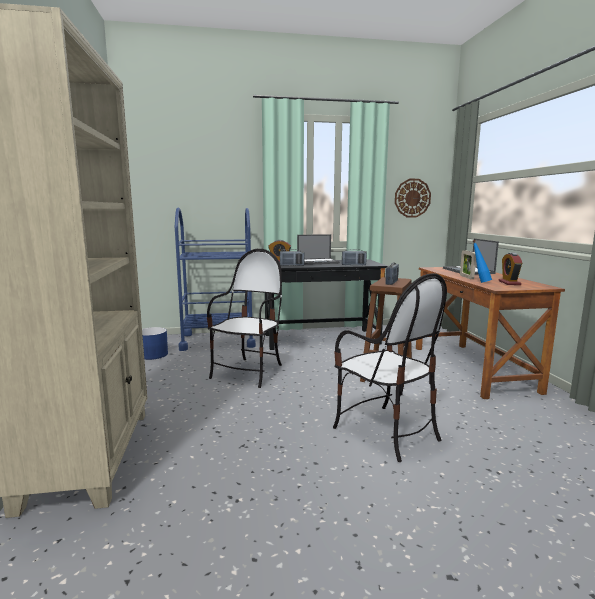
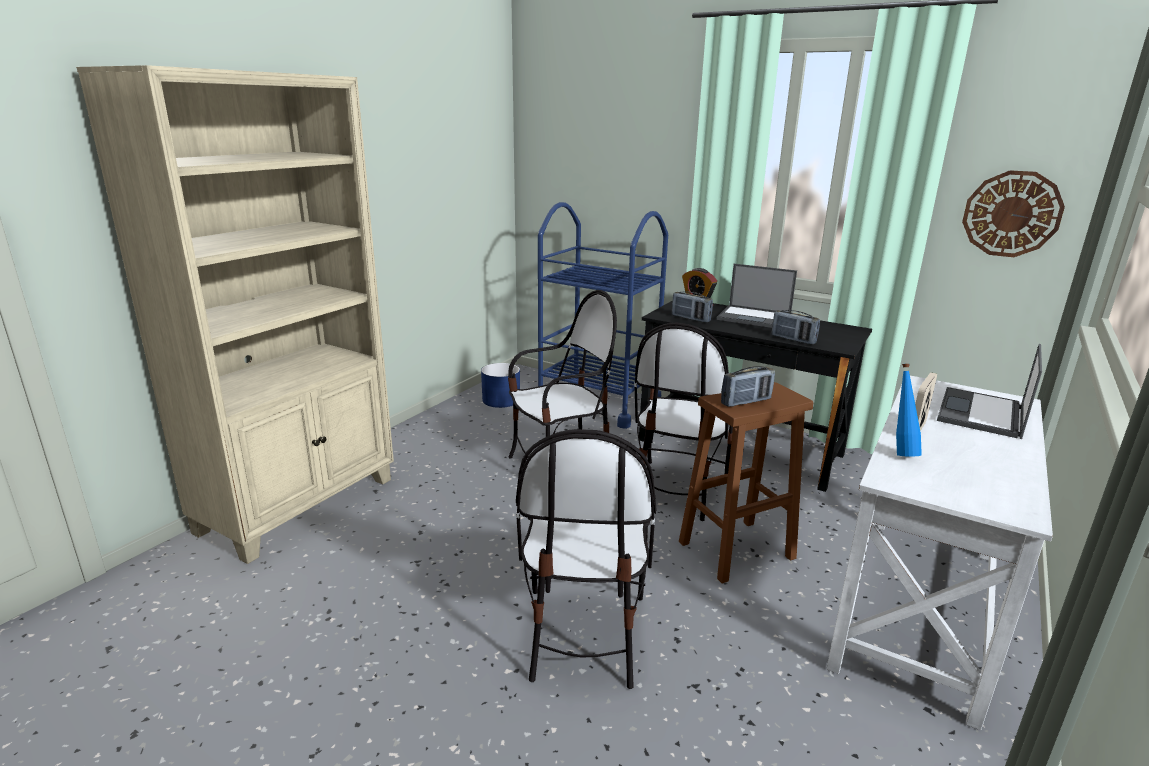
camera: 40 degrees right, 10 degrees up
brown desk [416,267,565,399] -> white desk [826,376,1053,730]
alarm clock [498,253,522,285] -> none
none -> chair [634,323,733,521]

